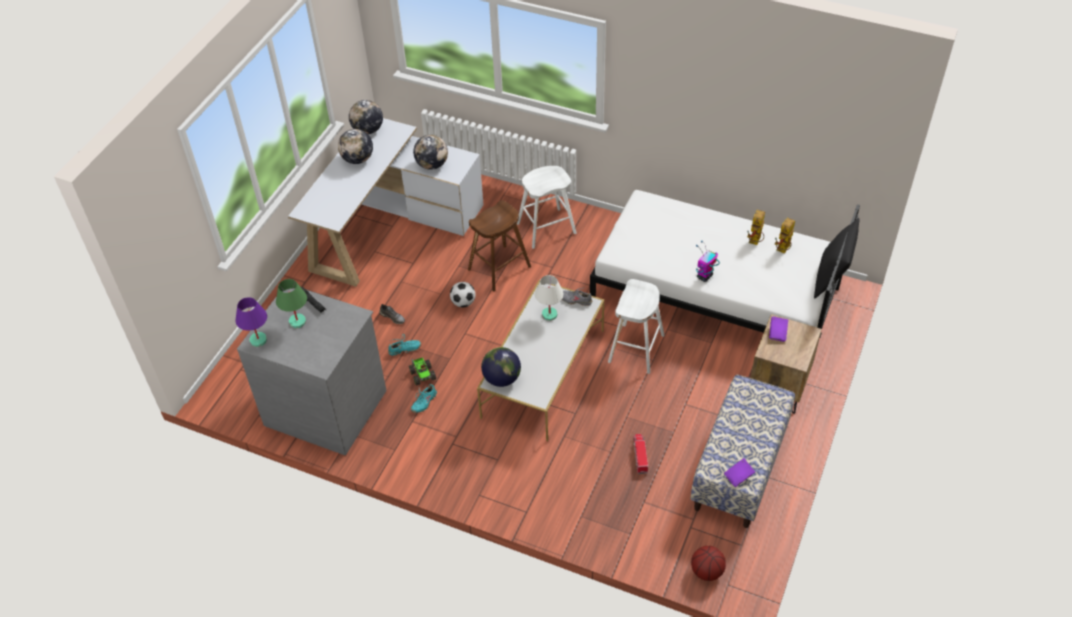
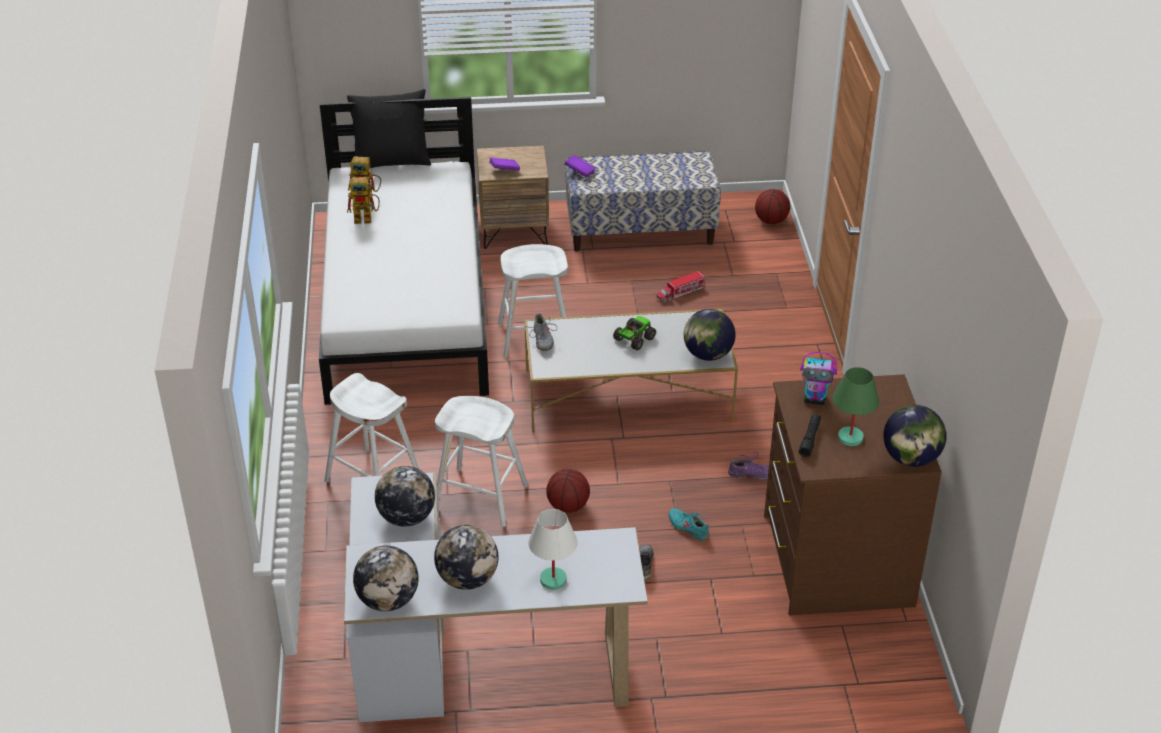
camera: 120 degrees left, 10 degrees down
purple table lamp [235,297,267,347] -> globe [883,405,946,467]
grey dresser [237,288,387,455] -> brown dresser [764,374,942,615]
toy truck [409,357,436,386] -> toy truck moved to [613,316,656,350]
turquoise shoe [411,384,437,413] -> purple shoe [728,451,769,481]
football [450,282,476,307] -> basketball [546,469,590,513]
brown stool [468,200,531,292] -> white stool [435,396,528,527]
white table lamp [535,275,564,321] -> white table lamp moved to [528,509,577,590]
toy robot [696,241,720,282] -> toy robot moved to [801,352,837,405]
purple book [724,458,755,487] -> purple book moved to [564,155,596,178]

